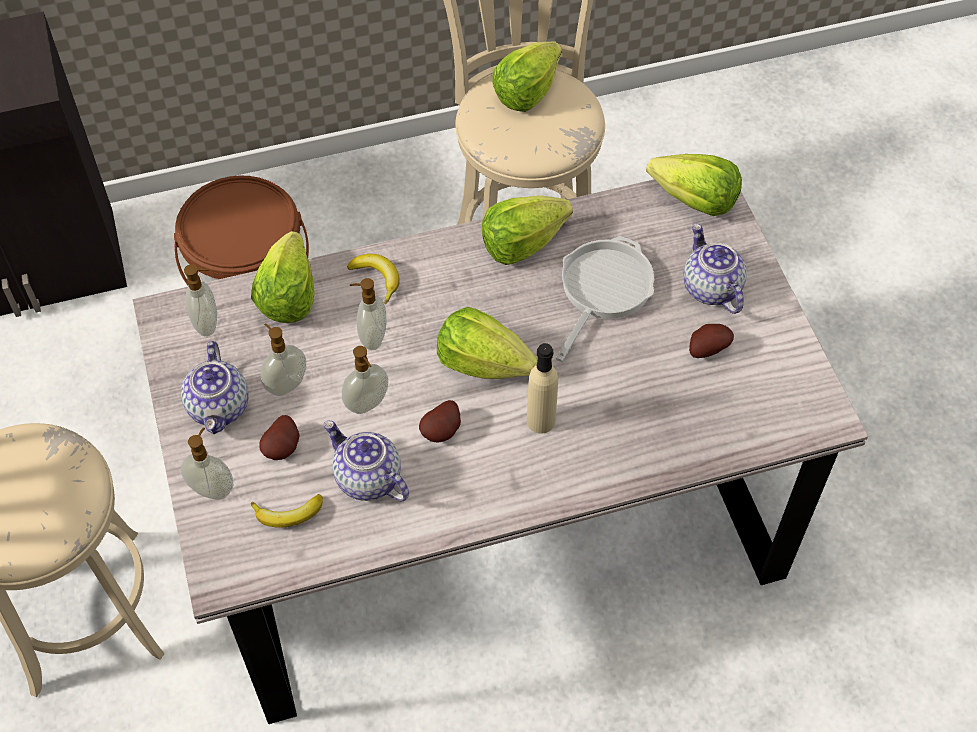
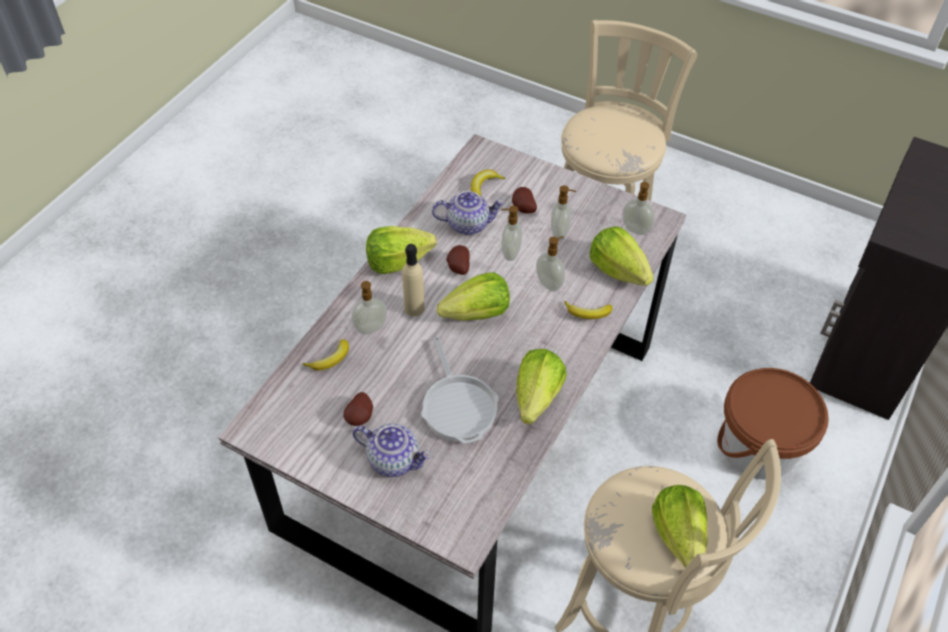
camera: 135 degrees right, 5 degrees down
teapot [181,341,249,434] -> none
soap dispenser [181,427,233,500] -> soap dispenser moved to [352,281,387,334]
lettuce [646,154,742,216] -> lettuce moved to [366,226,437,274]
none -> banana [303,339,349,370]

